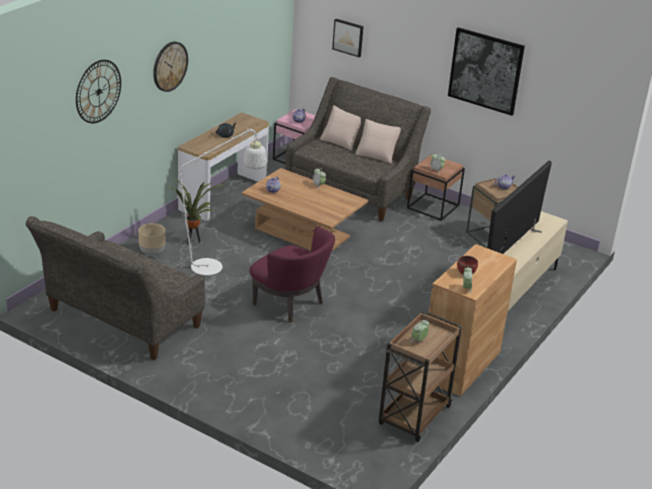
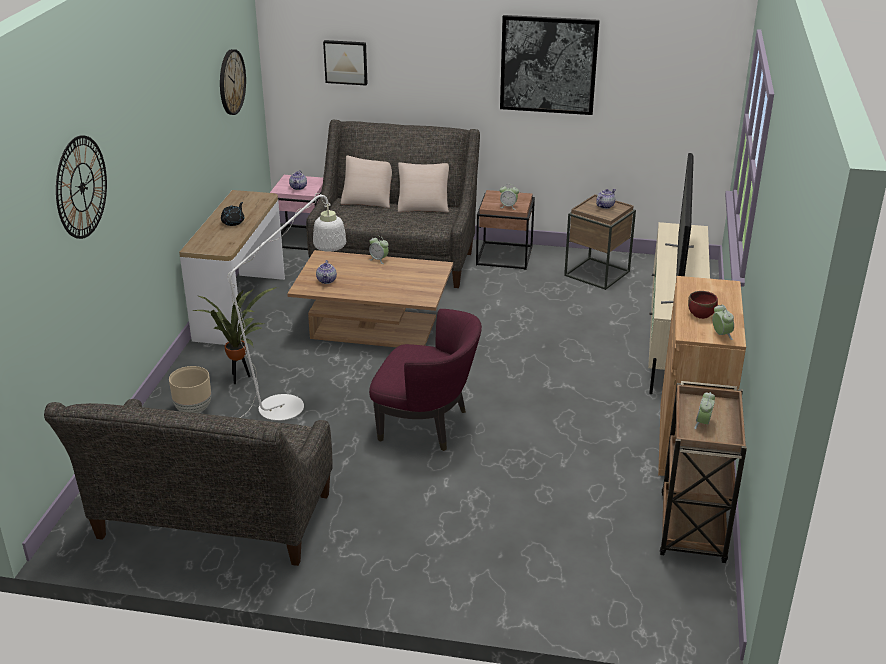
camera: 20 degrees left, 0 degrees up
wall clock [153,42,188,92] -> wall clock moved to [220,49,246,115]

